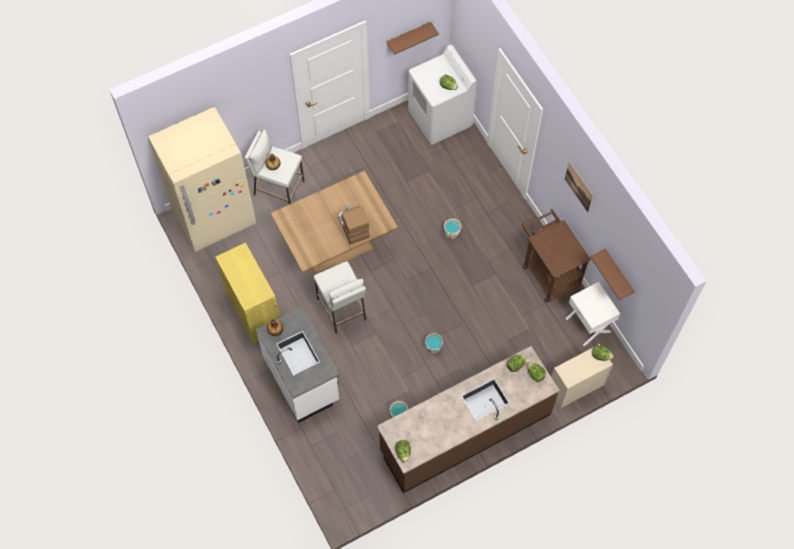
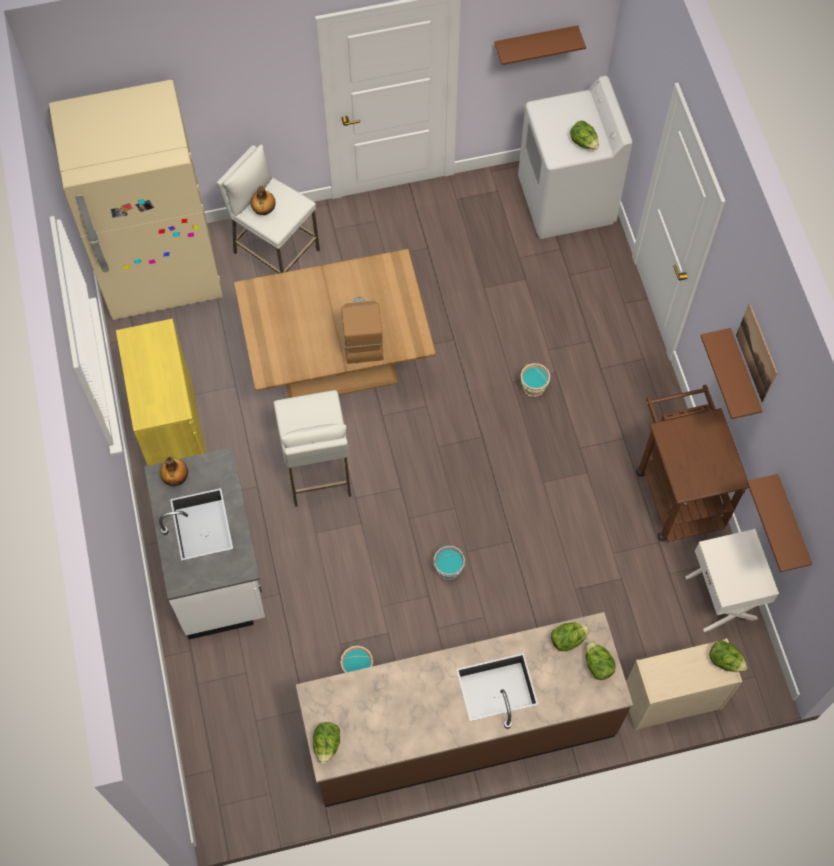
camera: 15 degrees right, 0 degrees up
none -> brown shelf [701,328,762,419]

